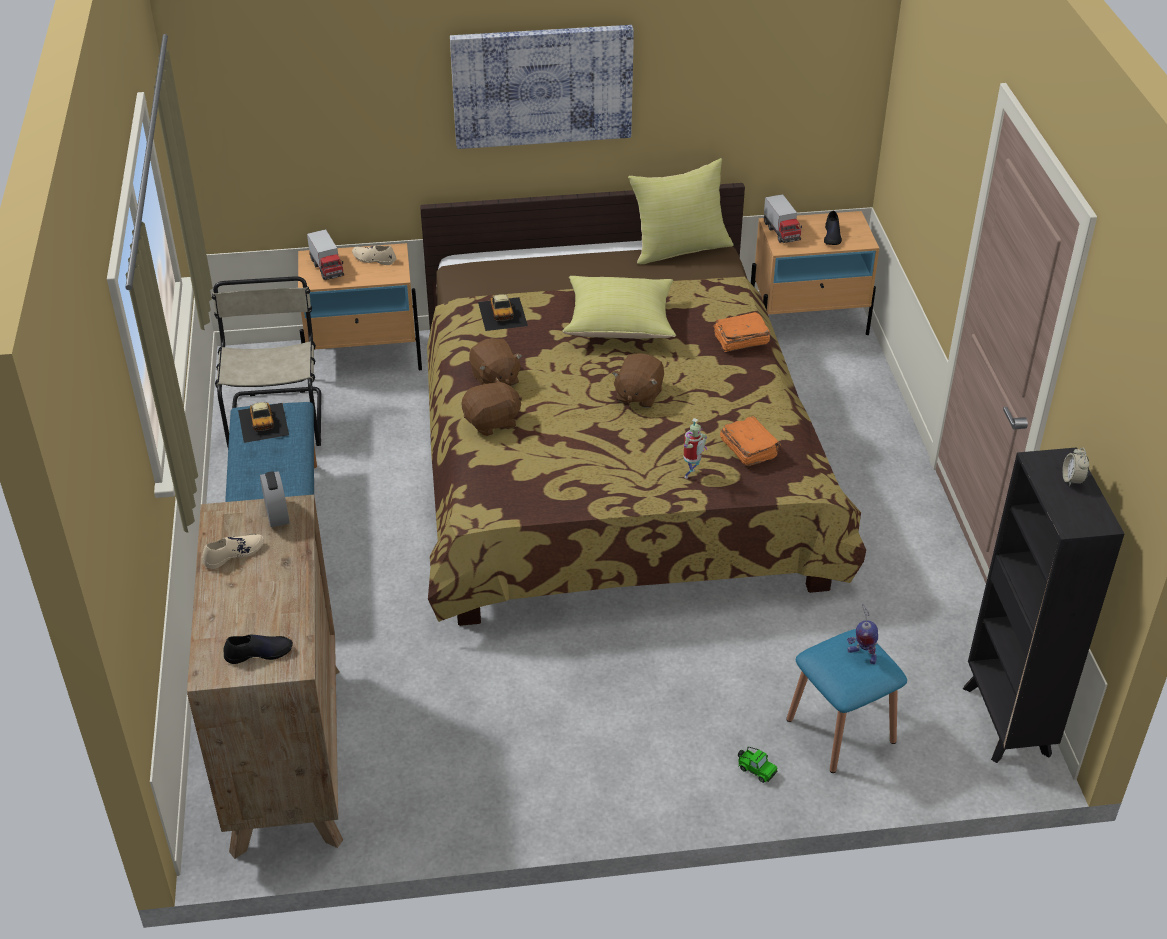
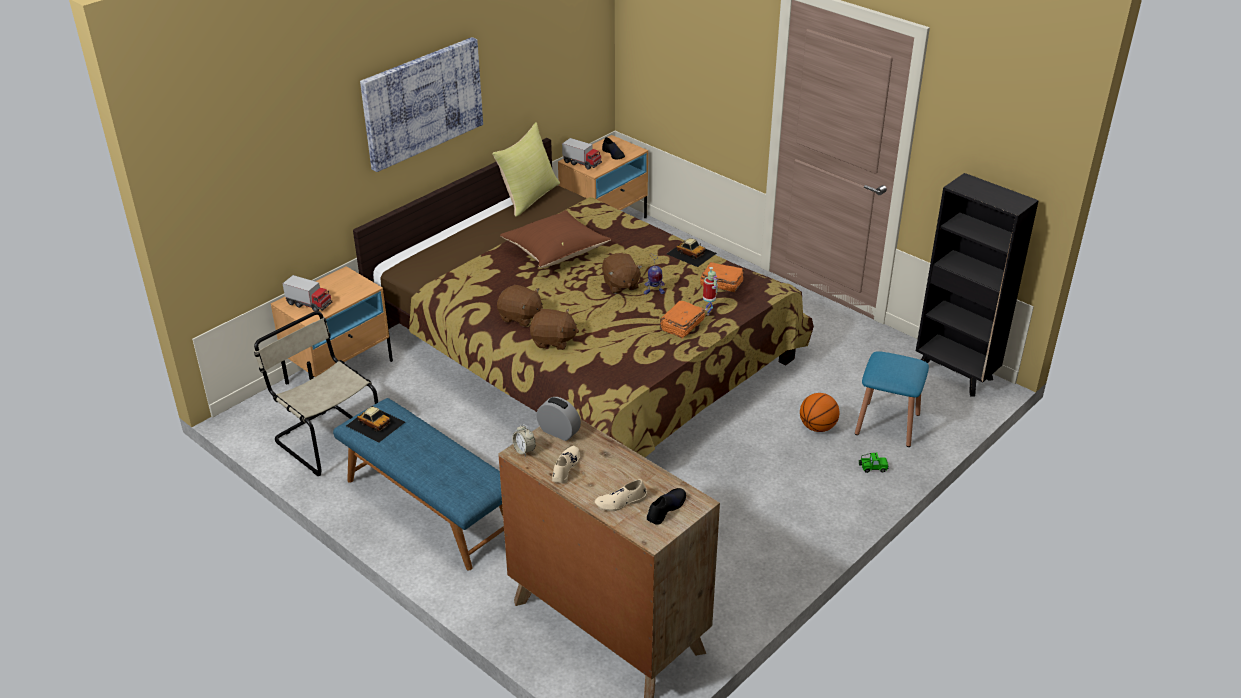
camera: 40 degrees left, 5 degrees down
beige shoe [352,245,396,265] -> beige shoe moved to [595,479,647,511]
brown plush toy [462,377,522,436] -> brown plush toy turned 75 degrees clockwise [530,309,579,350]
toy car [478,294,528,331] -> toy car moved to [667,238,717,267]
yellow pillow [562,276,676,339] -> brown pillow [500,210,611,268]
orange book [714,312,770,352] -> orange book moved to [660,301,705,339]
toy robot [847,604,878,664] -> toy robot moved to [644,254,665,295]
alarm clock [1062,448,1089,487] -> alarm clock moved to [512,424,536,456]
none -> basketball [800,393,839,432]

